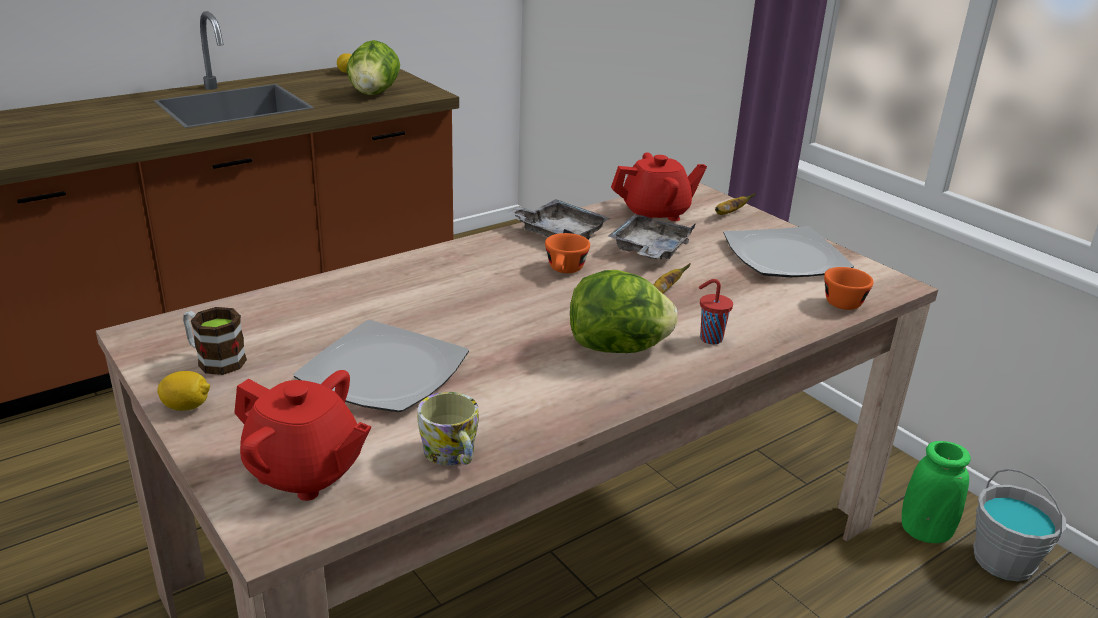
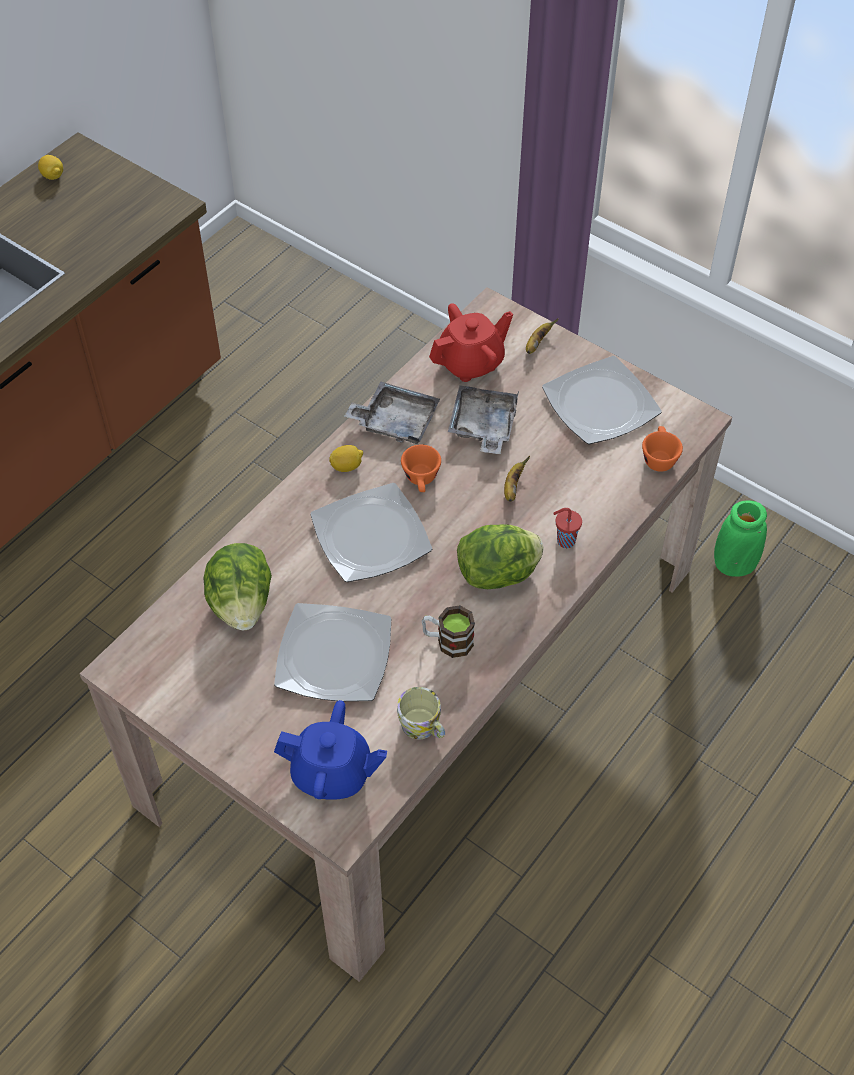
camera: 15 degrees left, 25 degrees up
lemon [157,371,210,411] -> lemon moved to [329,445,363,472]
mug [183,307,247,375] -> mug moved to [422,605,475,658]
red teapot [234,370,371,501] -> blue teapot [274,700,387,800]
lettuce [347,40,400,95] -> lettuce moved to [203,543,272,630]
grey bucket [973,469,1066,581] -> none
none -> plate [310,483,432,582]

